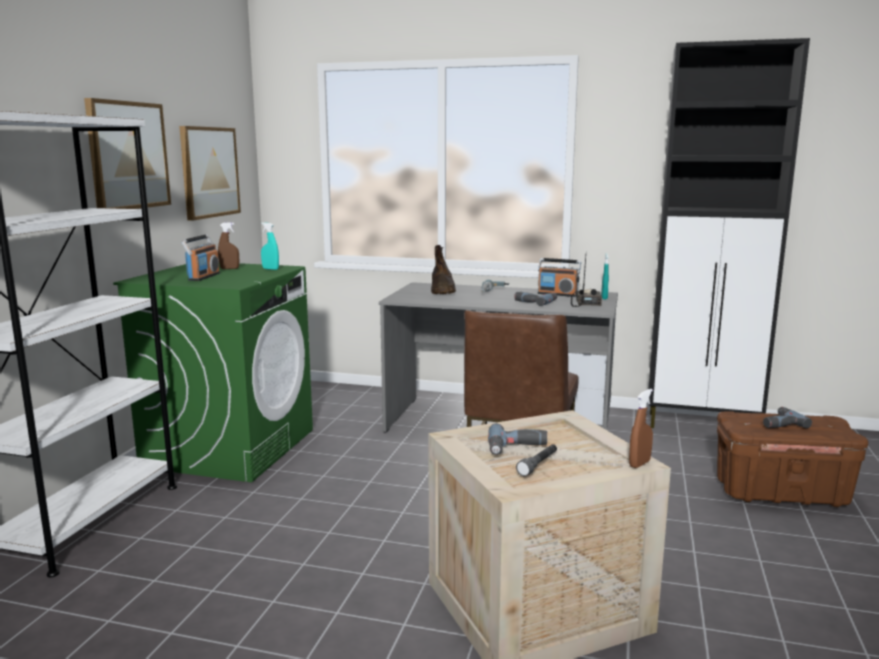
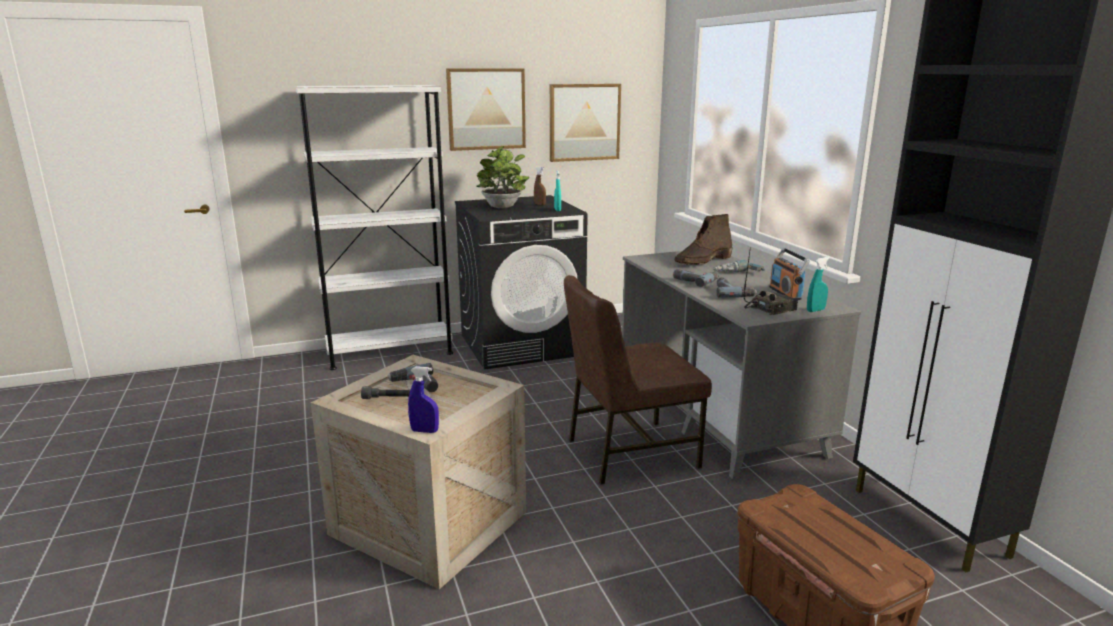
camera: 55 degrees right, 5 degrees up
green washing machine [113,263,313,482] -> black washing machine [455,195,588,370]
radio [181,234,220,281] -> potted plant [477,146,530,208]
brown spray bottle [629,389,653,468] -> blue spray bottle [408,366,439,433]
power drill [763,407,812,428] -> power drill moved to [673,269,719,287]

